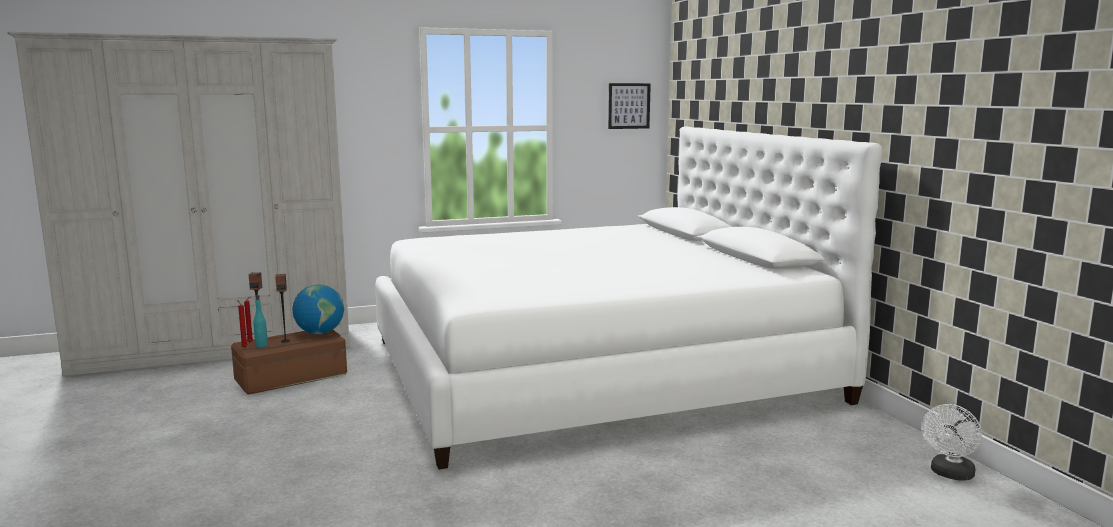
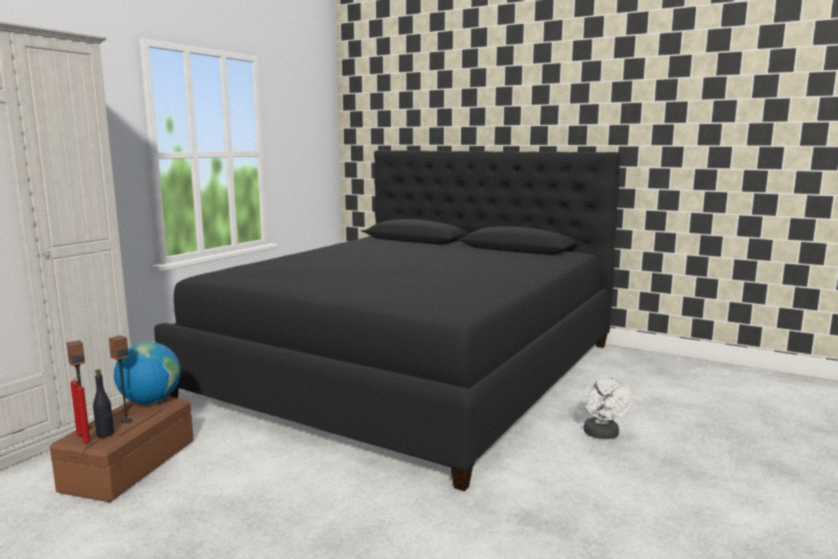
camera: 40 degrees left, 0 degrees up
turquoise bottle [253,295,268,347] -> black bottle [93,369,114,438]
white bed [375,126,882,469] -> black bed [154,150,621,491]
picture [608,83,651,129] -> none
white fan [923,404,982,481] -> white fan moved to [584,375,632,439]

